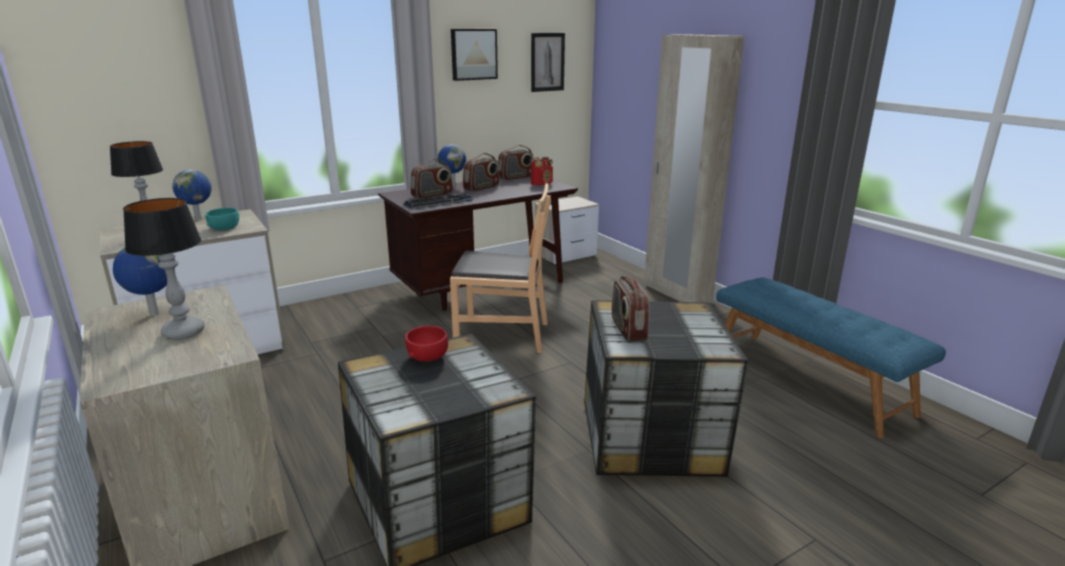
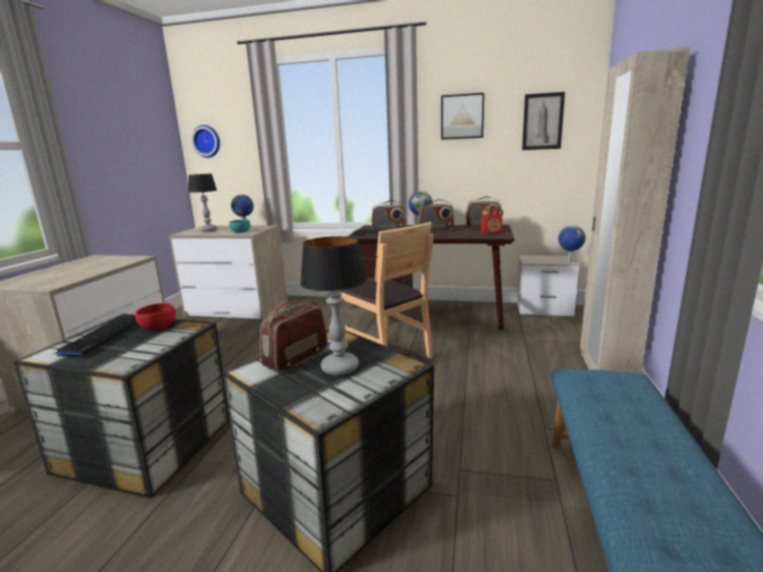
camera: 45 degrees right, 5 degrees down
globe [113,248,167,316] -> globe moved to [558,226,586,262]
table lamp [123,198,205,340] -> table lamp moved to [300,236,367,376]
none -> keyboard [52,315,137,356]
none -> wall clock [191,125,220,158]

